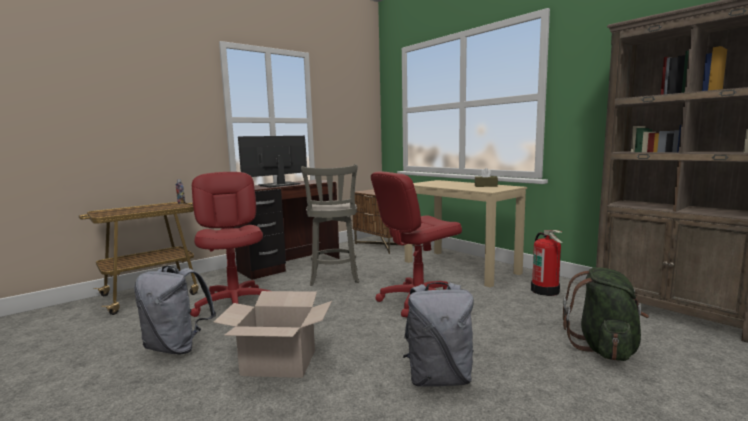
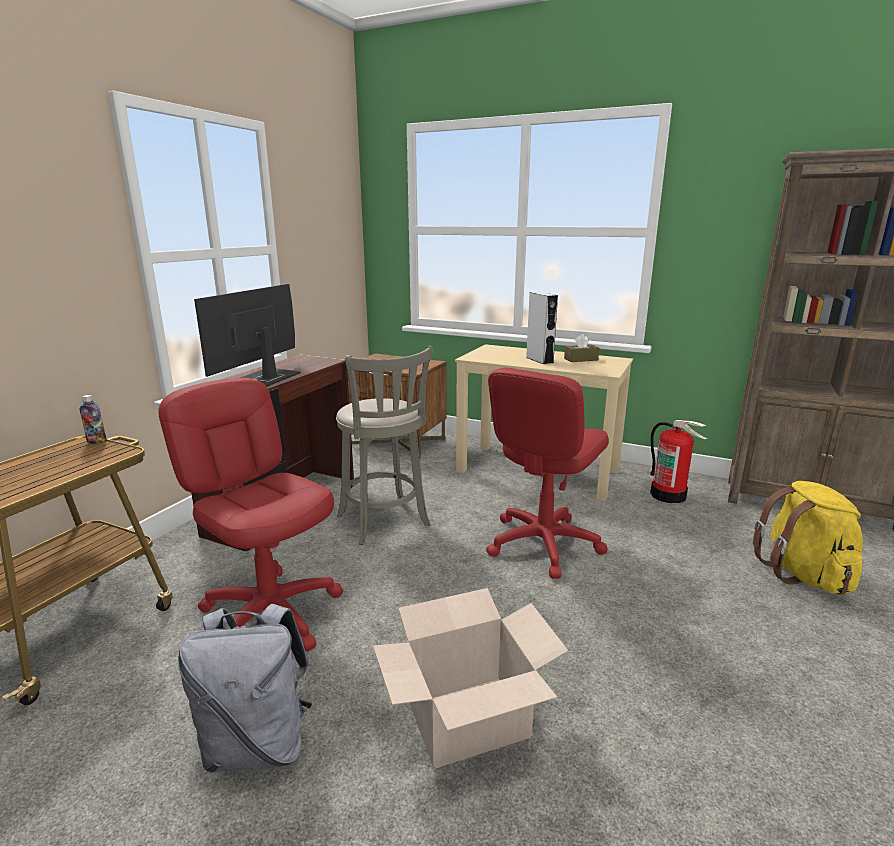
camera: 25 degrees left, 10 degrees up
grey backpack [403,282,474,387] -> none
green backpack [563,268,649,361] -> yellow backpack [753,481,863,595]
none -> grey speaker [526,292,558,364]

